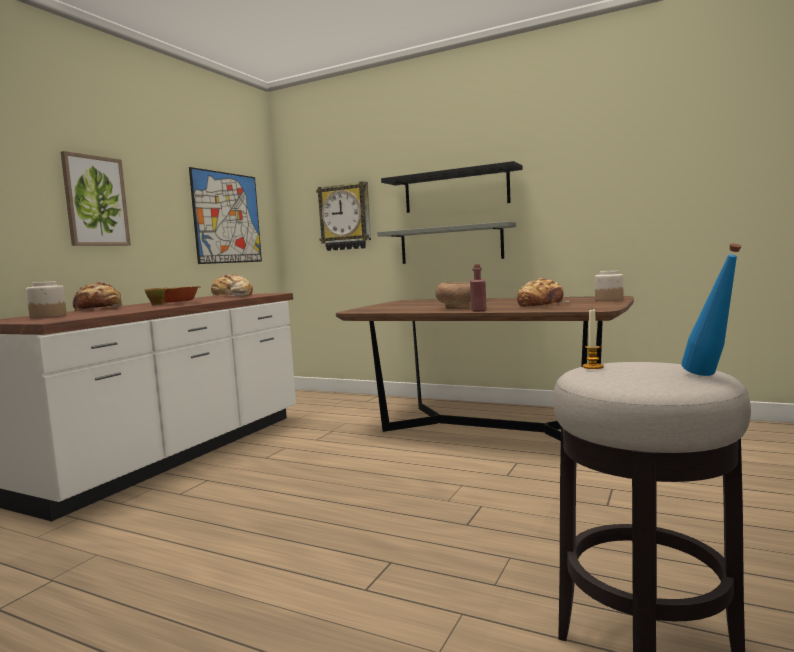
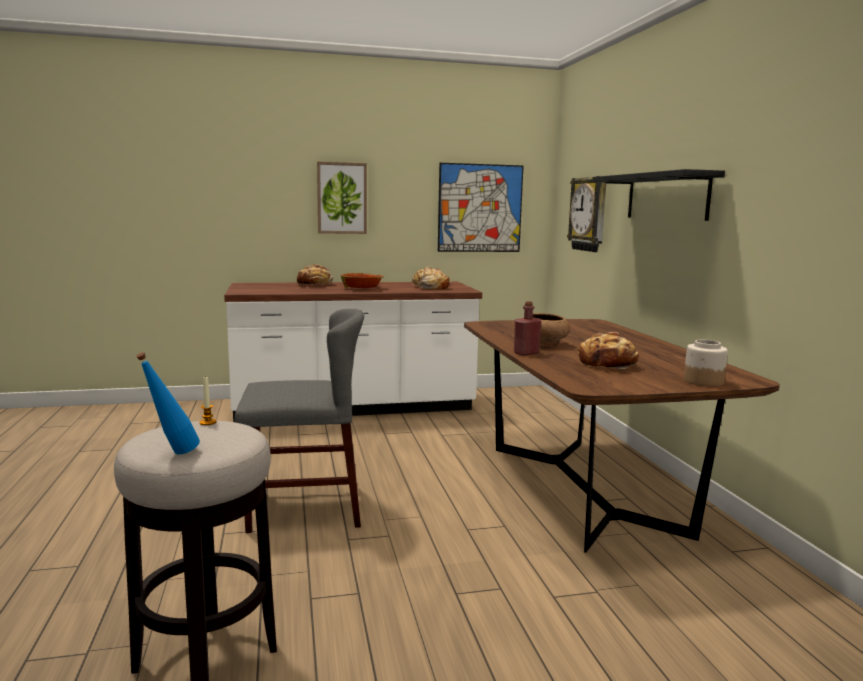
camera: 50 degrees right, 5 degrees up
jar [26,281,67,319] -> none
grey shelf [377,221,516,264] -> none
none -> grey chair [235,309,364,533]

